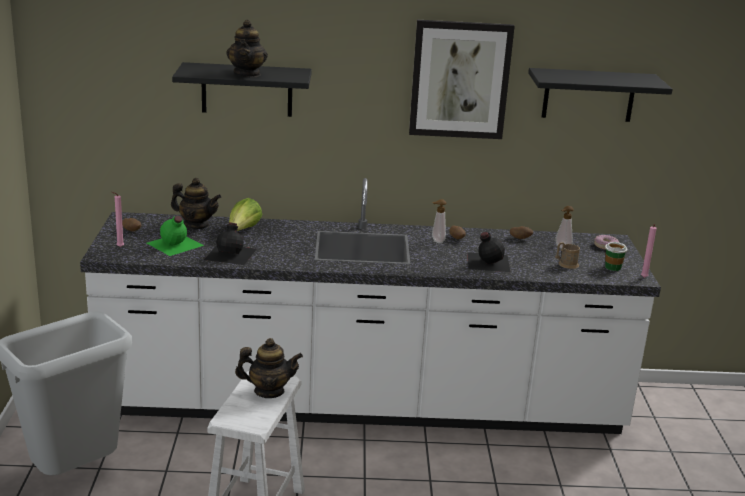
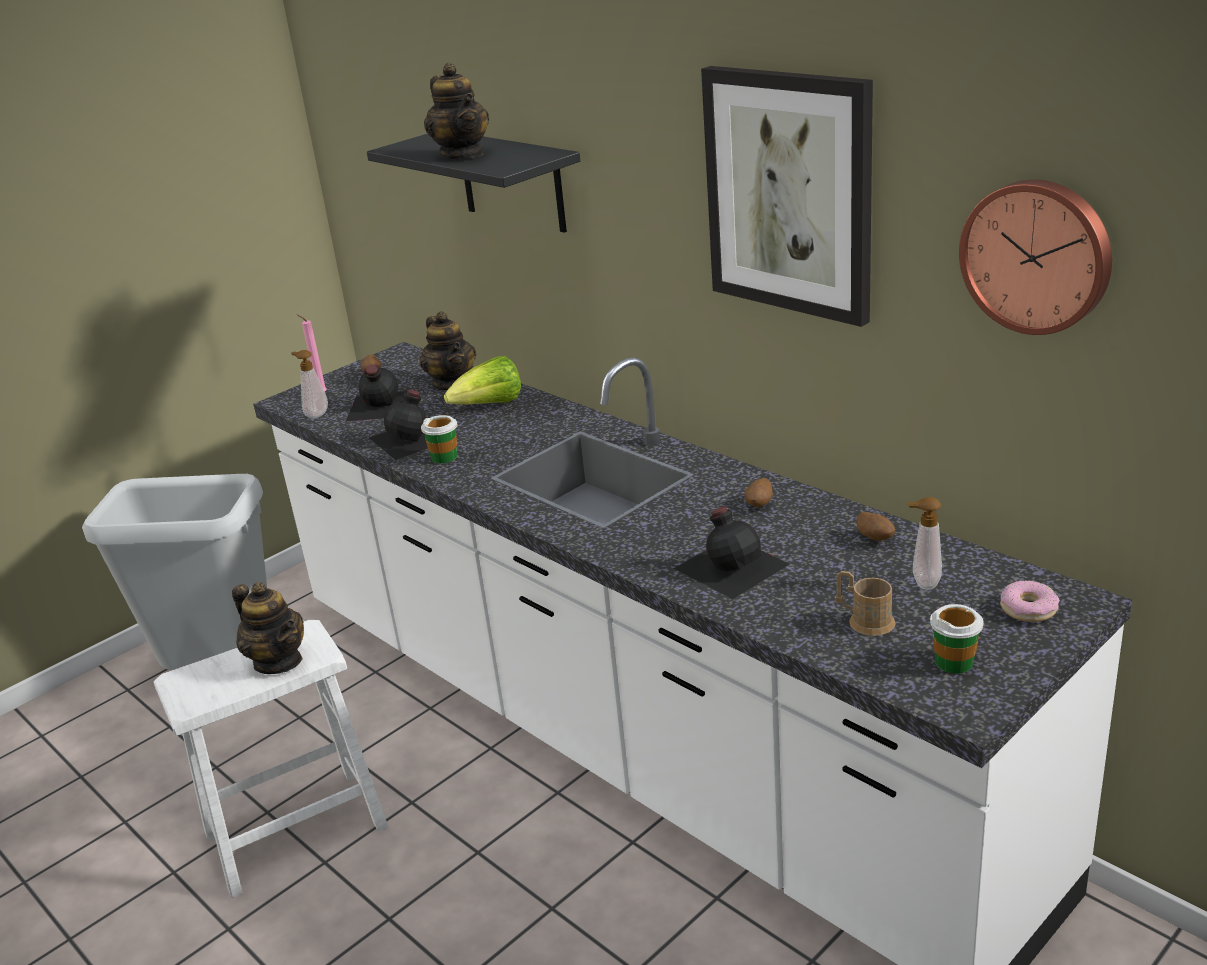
camera: 50 degrees right, 5 degrees up
green bottle [147,216,204,256] -> black bottle [345,364,416,422]
teapot [226,20,268,77] -> teapot turned 75 degrees counterclockwise [424,63,489,159]
soap dispenser [432,199,446,244] -> soap dispenser moved to [291,350,328,419]
black shelf [528,68,673,122] -> wall clock [959,179,1112,335]
pink candle [641,224,657,278] -> none
none -> cup [421,415,457,464]

